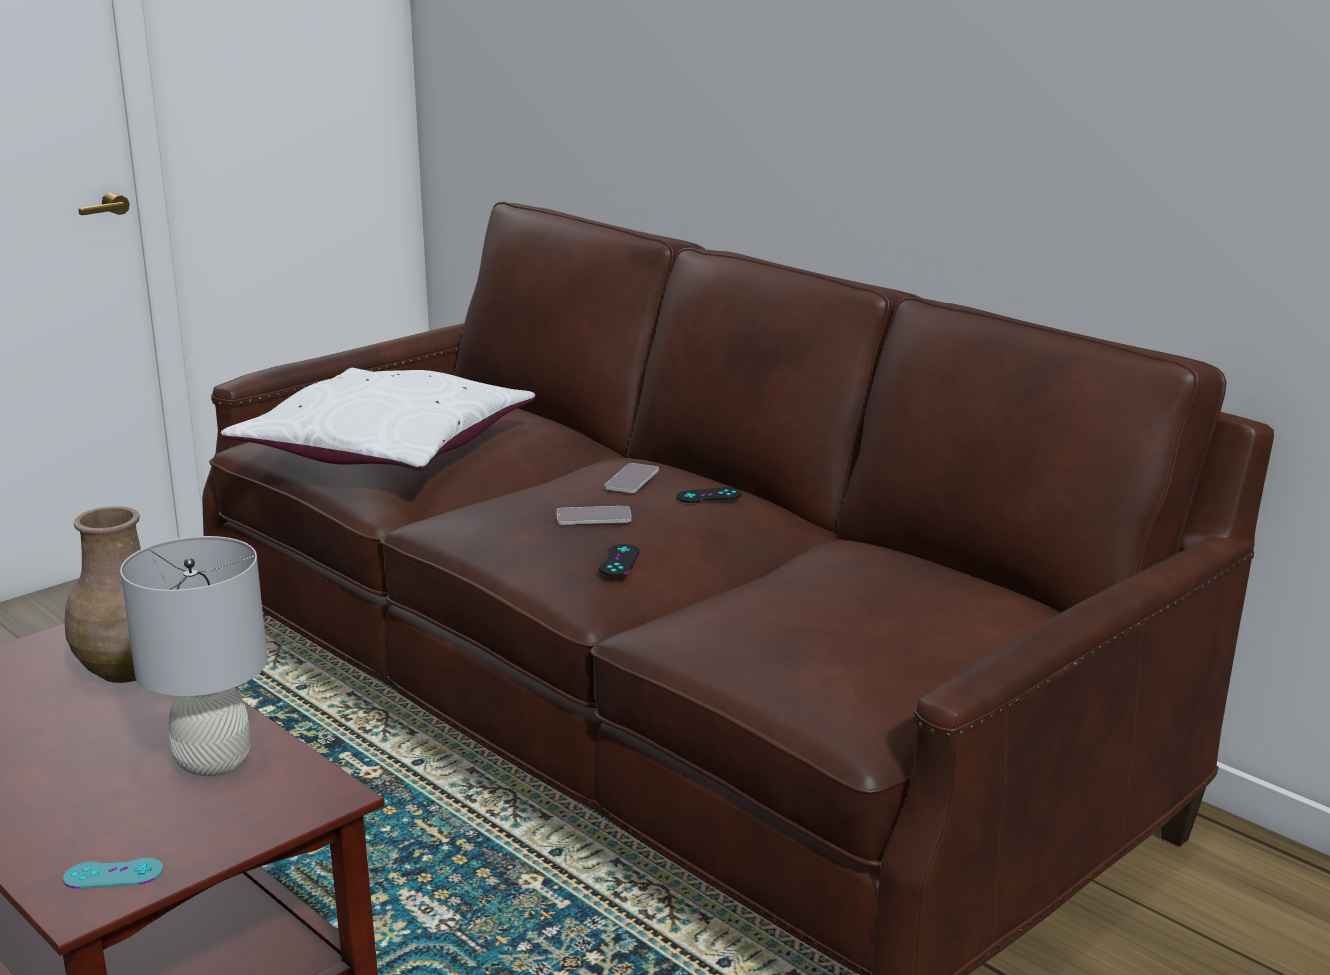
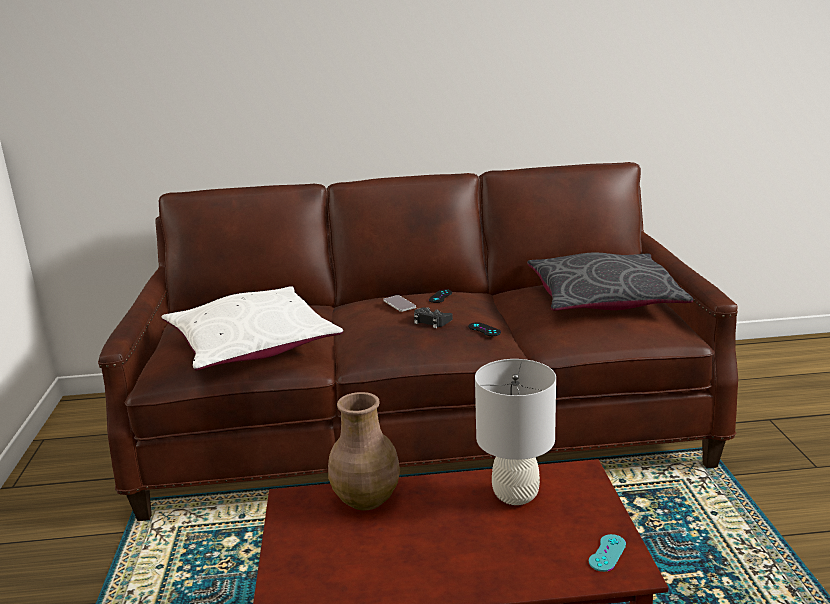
camera: 50 degrees left, 0 degrees up
phone [557,506,632,525] -> black game controller [414,307,453,328]
none -> grey pillow [527,252,693,311]

